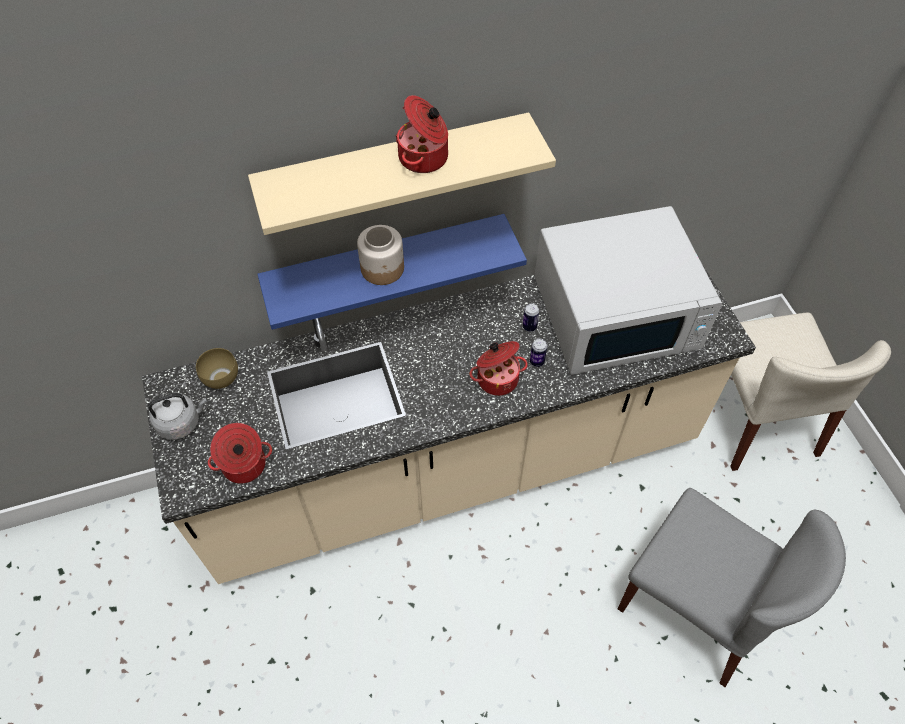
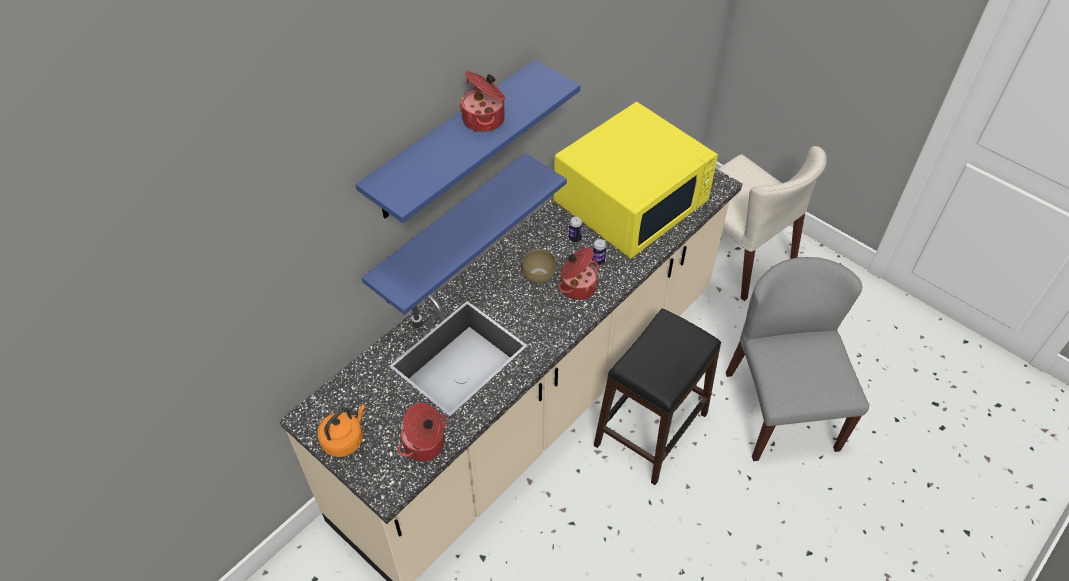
camera: 30 degrees left, 5 degrees down
grey kettle [148,393,207,440] -> orange kettle [318,404,366,457]
brown bowl [196,348,238,389] -> brown bowl moved to [522,249,556,284]
beige shelf [248,112,556,235] -> blue shelf [356,59,580,223]
jar [357,225,404,285] -> none
white microwave [535,206,722,375] -> yellow microwave [554,102,718,259]
grey chair [618,488,846,687] -> grey chair turned 105 degrees counterclockwise [726,257,869,461]
none -> black stool [594,309,721,485]

